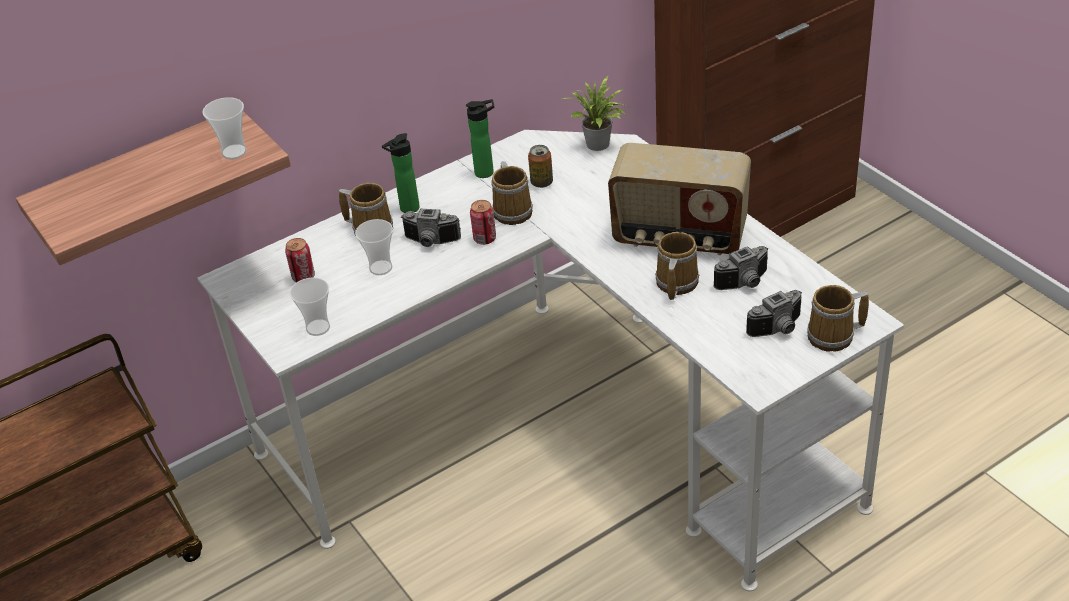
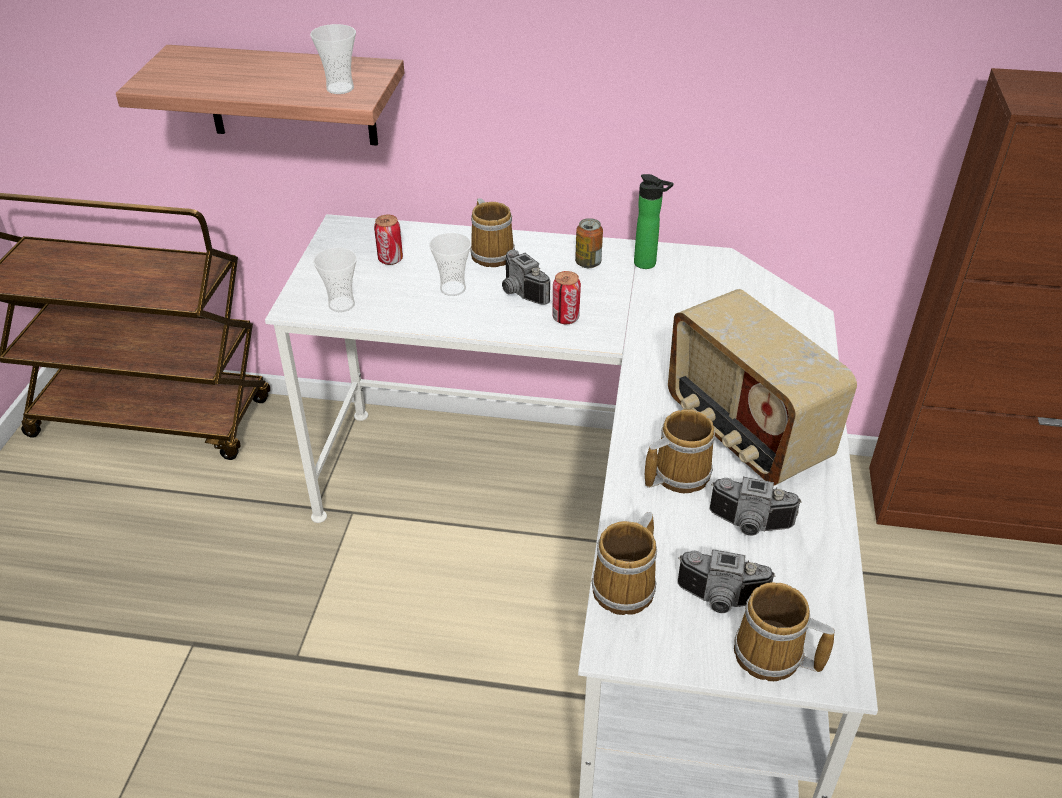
camera: 40 degrees right, 0 degrees up
bottle [382,133,420,213] -> none
mug [491,161,533,225] -> mug moved to [591,512,657,615]
can [528,145,553,188] -> can moved to [575,218,603,268]
potted plant [562,76,628,151] -> none

